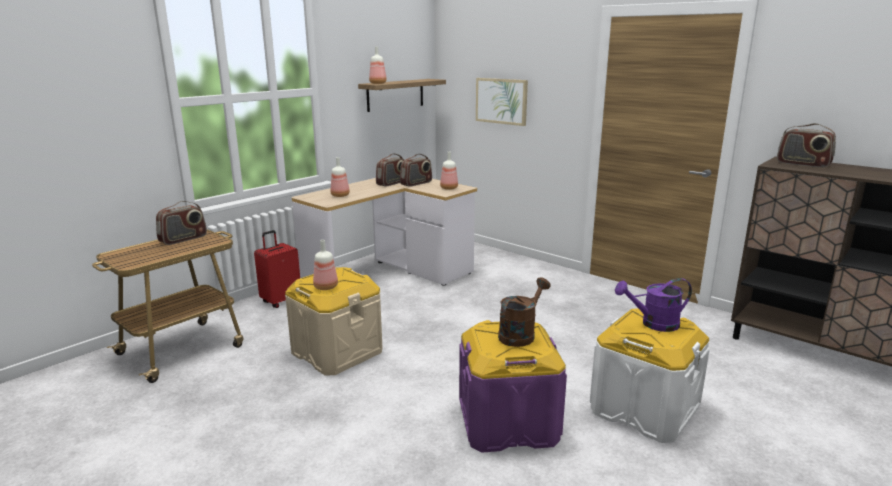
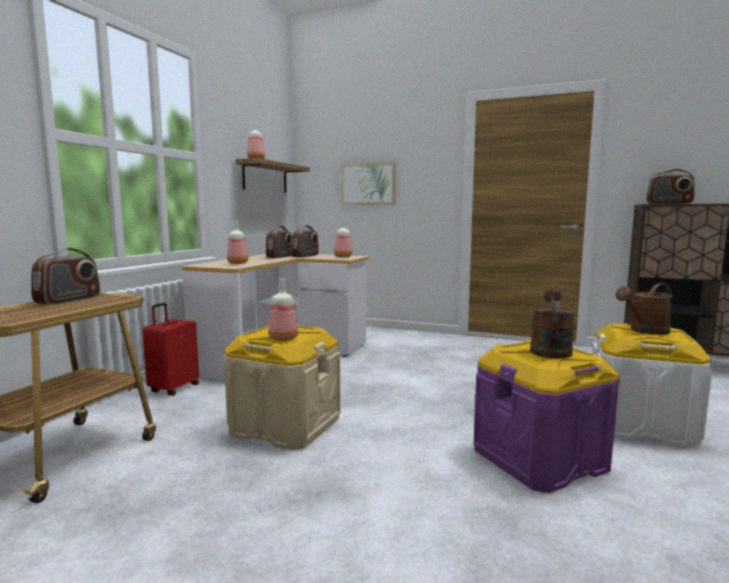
camera: 20 degrees left, 10 degrees down
purple watering can [615,278,692,332] -> brown watering can [615,283,672,335]

